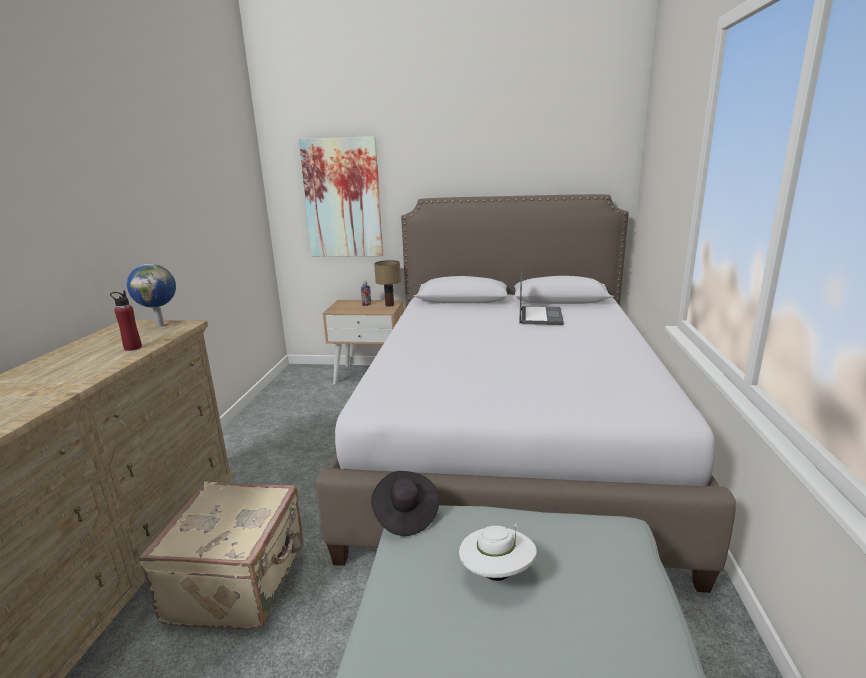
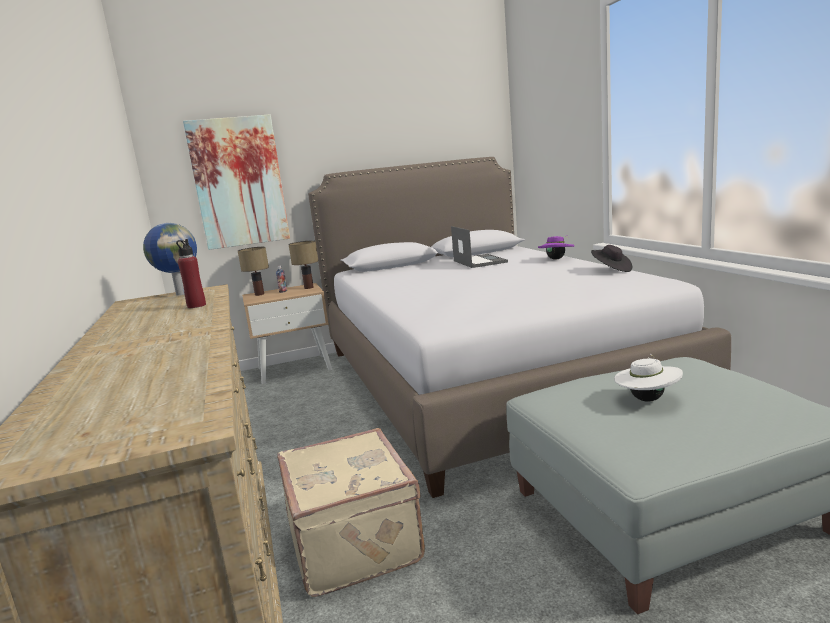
camera: 25 degrees left, 5 degrees down
black hat [371,471,439,536] -> black hat moved to [591,245,632,272]
none -> table lamp [238,247,269,296]
none -> purple hat [538,236,574,260]

